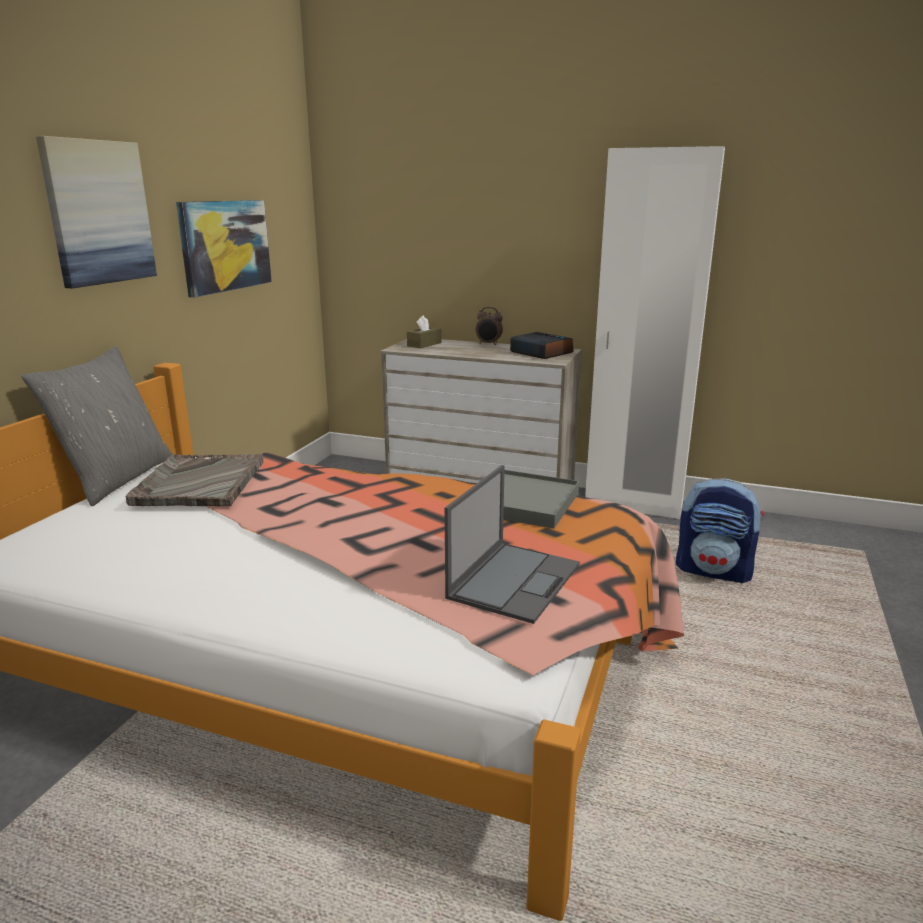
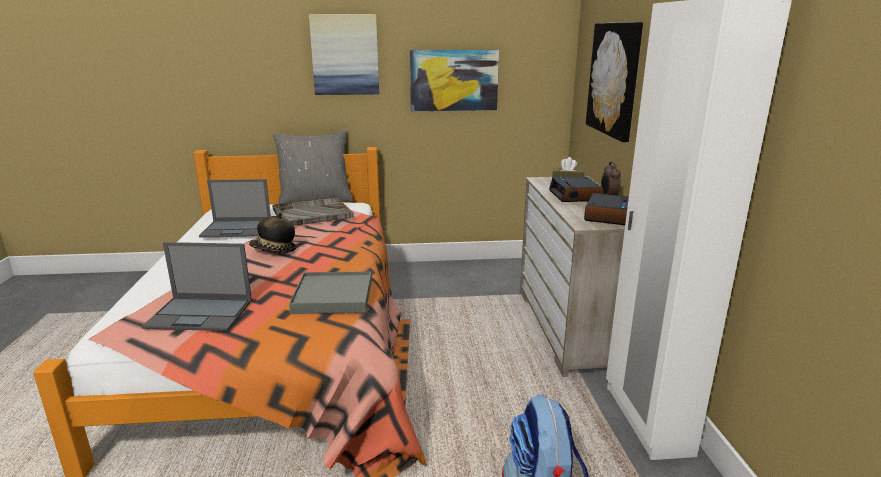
camera: 65 degrees right, 0 degrees up
none -> laptop [199,179,271,237]
none -> hat [249,213,296,253]
none -> alarm clock [549,176,603,202]
none -> picture [586,22,643,142]

